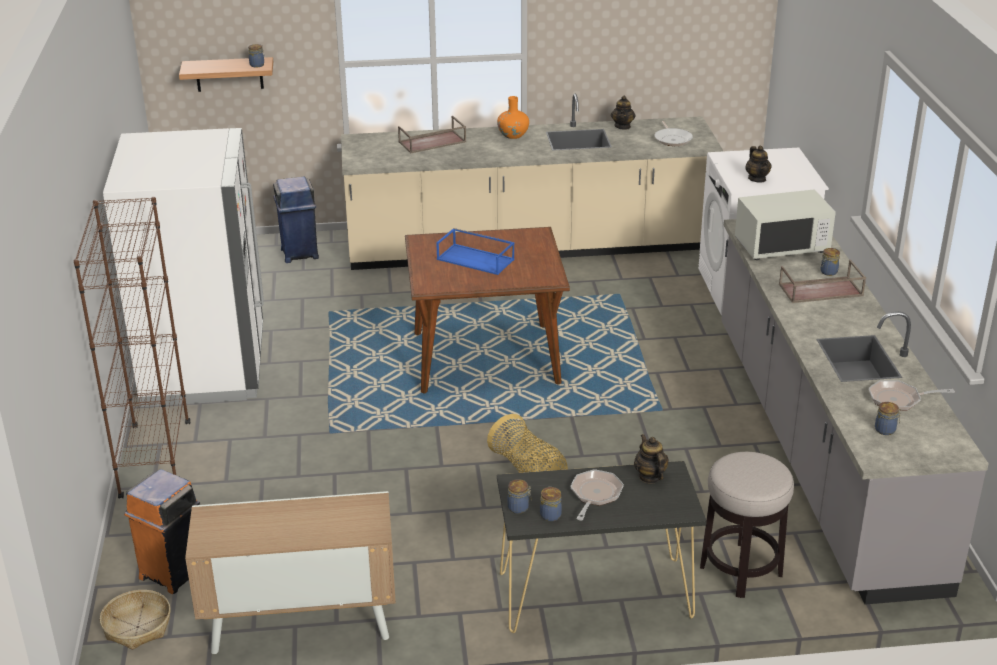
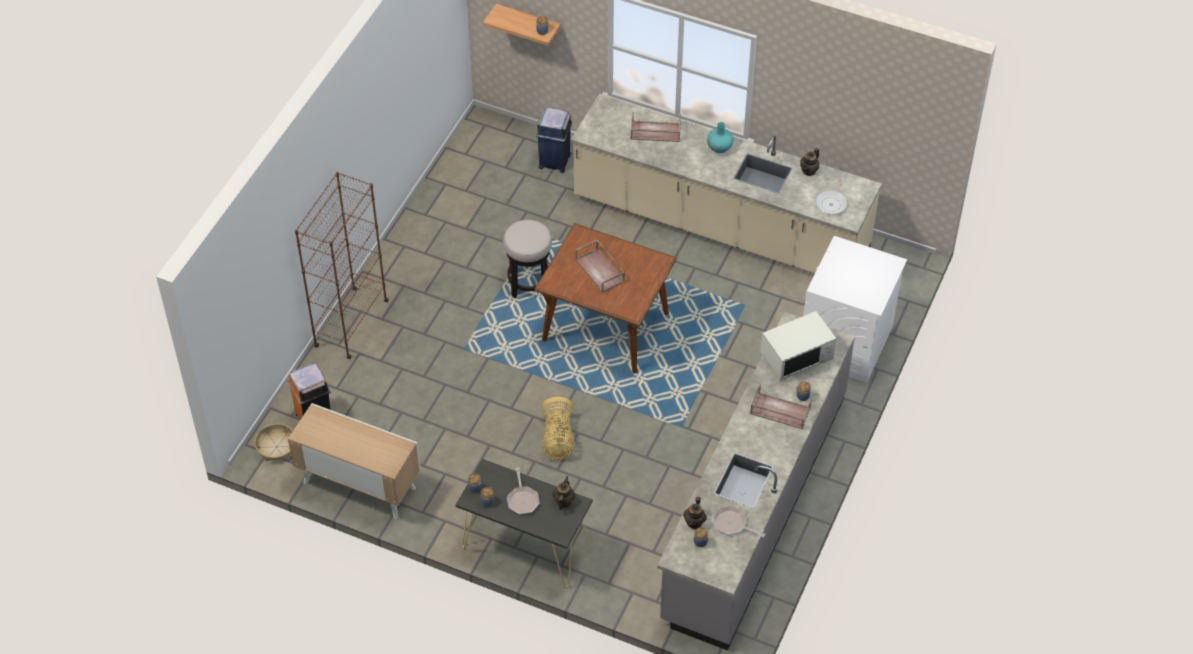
camera: 30 degrees right, 20 degrees up
white fridge [103,128,264,407] -> none
blue tray [436,228,515,275] -> brown tray [575,240,625,293]
orange vase [497,96,529,139] -> turquoise vase [707,122,733,153]
frying pan [570,469,624,520] -> frying pan turned 120 degrees clockwise [507,467,540,514]
stool [700,452,794,598] -> stool moved to [503,220,552,298]
white microwave [735,189,836,260] -> white microwave turned 45 degrees counterclockwise [761,311,836,381]
teapot [745,146,772,183] -> teapot moved to [683,497,707,529]

